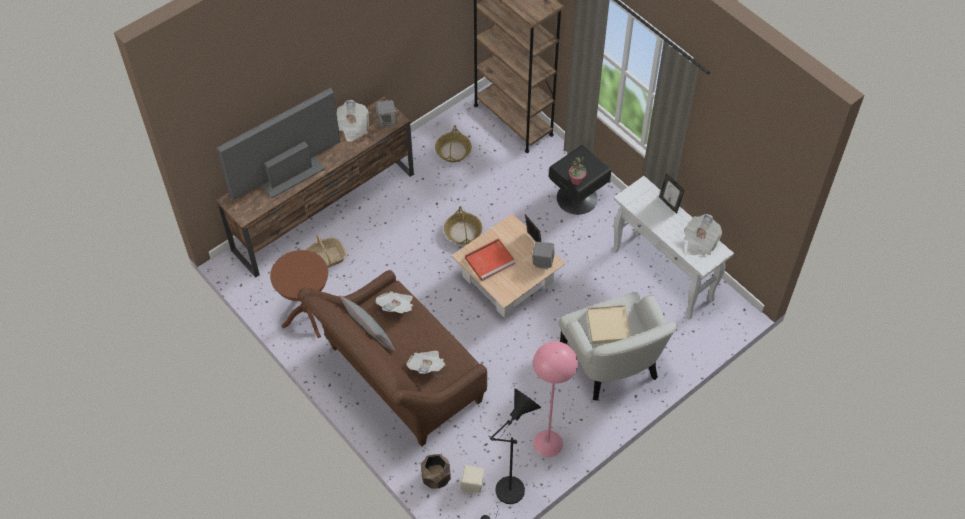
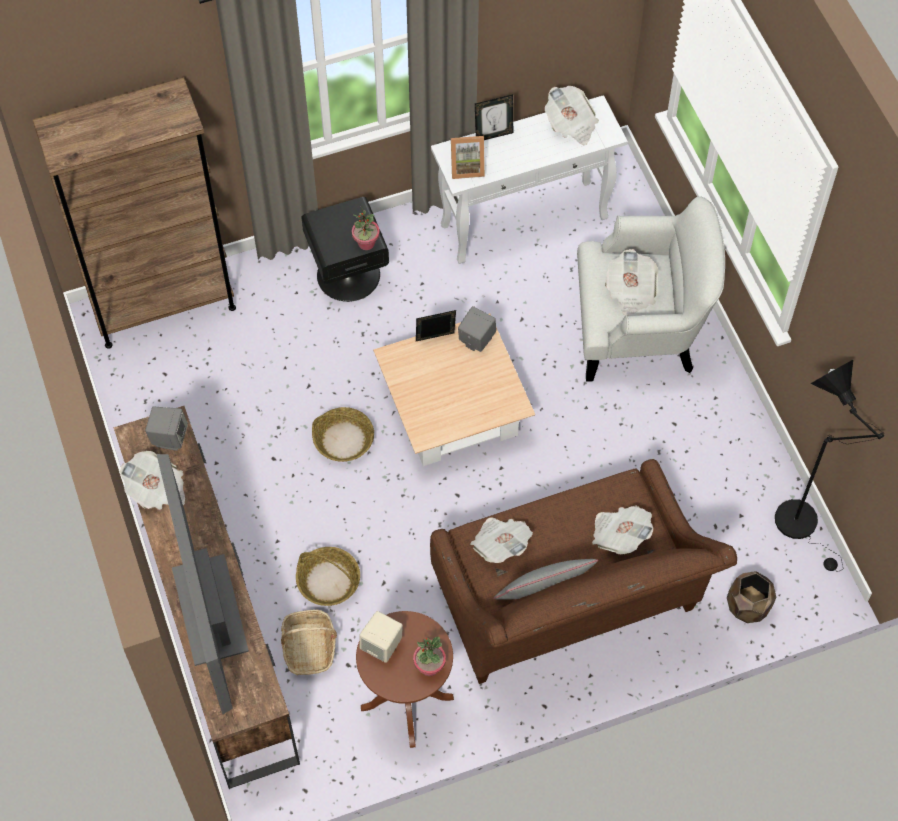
camera: 70 degrees left, 5 degrees up
basket [435,125,472,162] -> basket moved to [296,547,360,606]
beige speaker [460,465,485,494] -> beige speaker moved to [360,611,403,663]
red tray [465,238,516,281] -> none
pink floor lamp [533,341,578,457] -> none
beige tray [587,305,631,344] -> newspaper [605,249,658,316]
none -> potted plant [413,637,446,676]
none -> picture frame [451,136,485,179]

